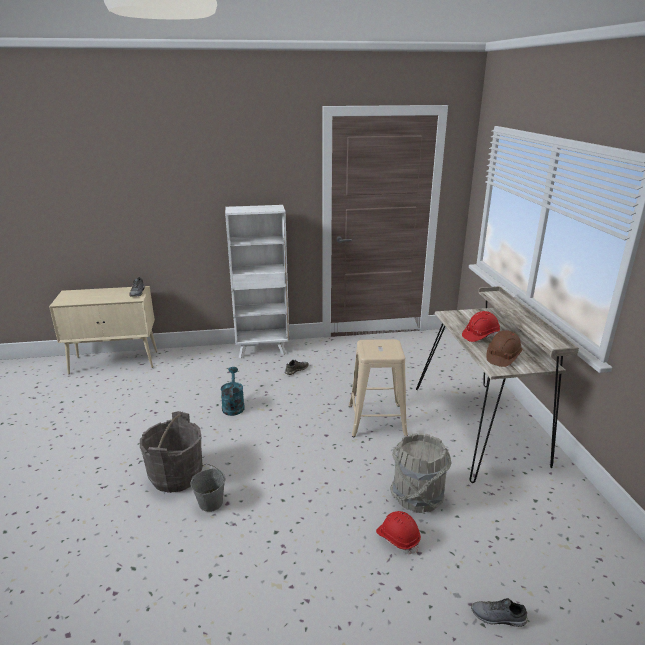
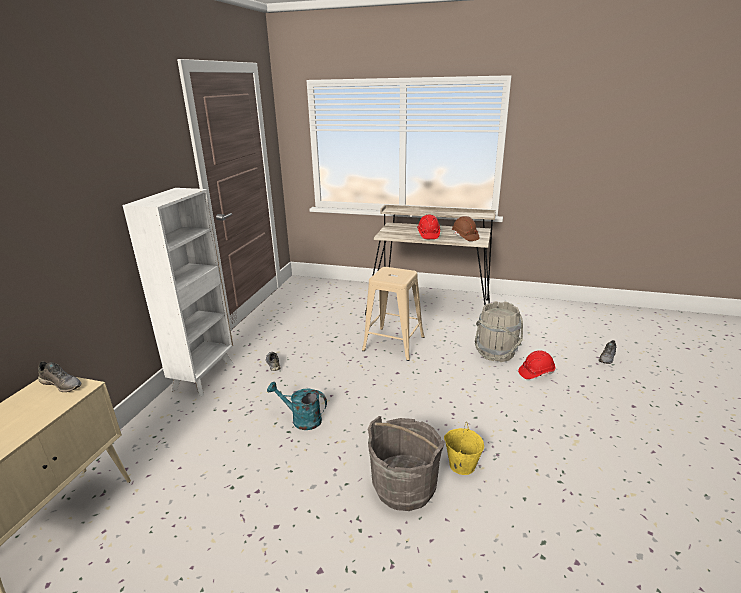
camera: 65 degrees left, 0 degrees up
grey bucket [191,464,225,512] -> yellow bucket [444,422,484,475]

